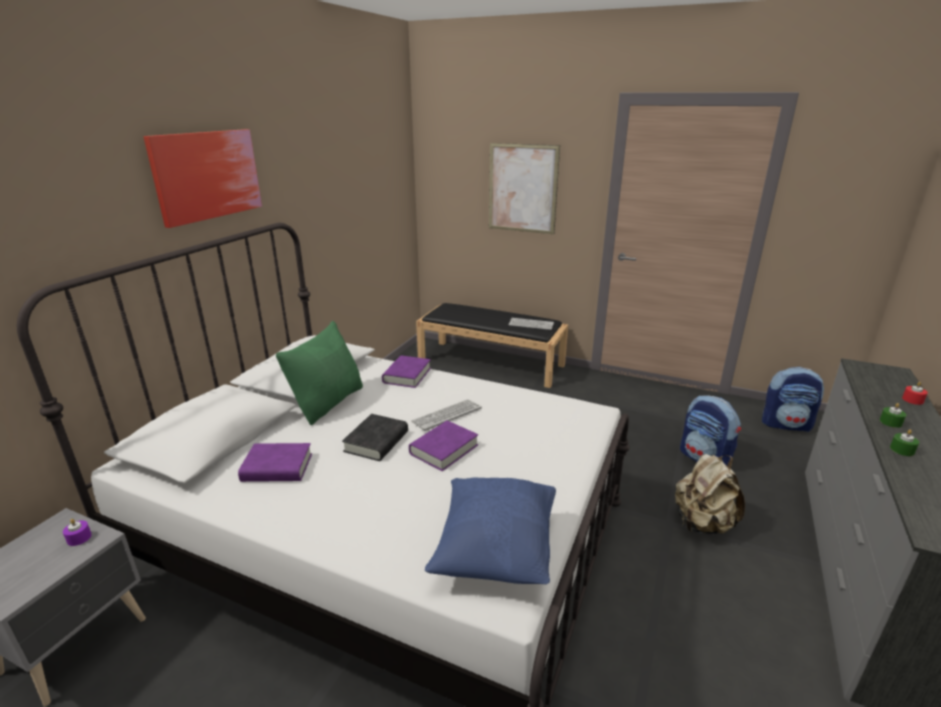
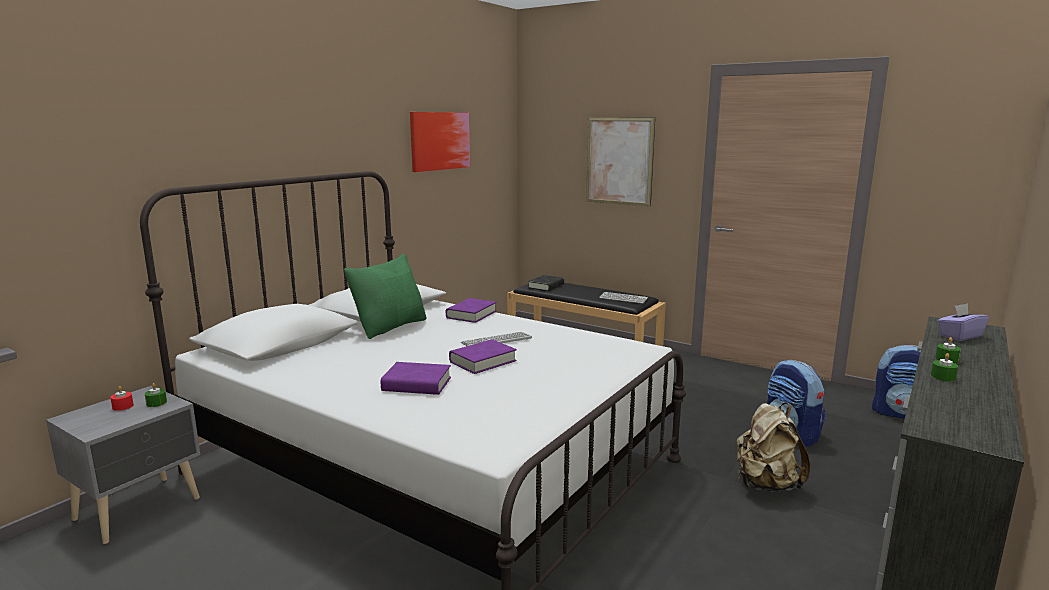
camera: 10 degrees right, 10 degrees down
purple candle [63,519,92,546] -> green candle [145,383,167,407]
picture [143,129,262,228] -> picture moved to [410,112,470,172]
purple book [238,443,312,482] -> purple book moved to [381,362,451,395]
black book [342,414,408,461] -> black book moved to [528,275,564,291]
blue pillow [425,477,556,584] -> none
red candle [902,382,928,405] -> red candle moved to [110,386,134,411]
none -> purple tissue box [938,303,989,341]

